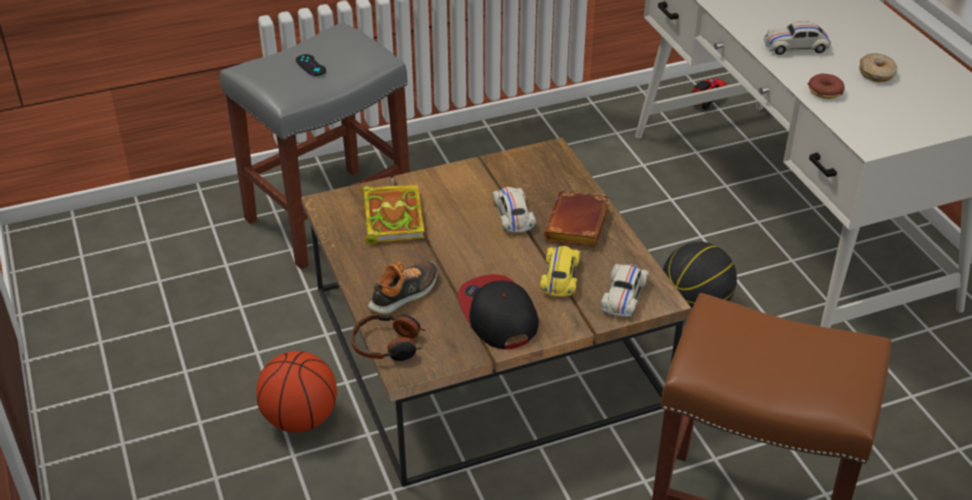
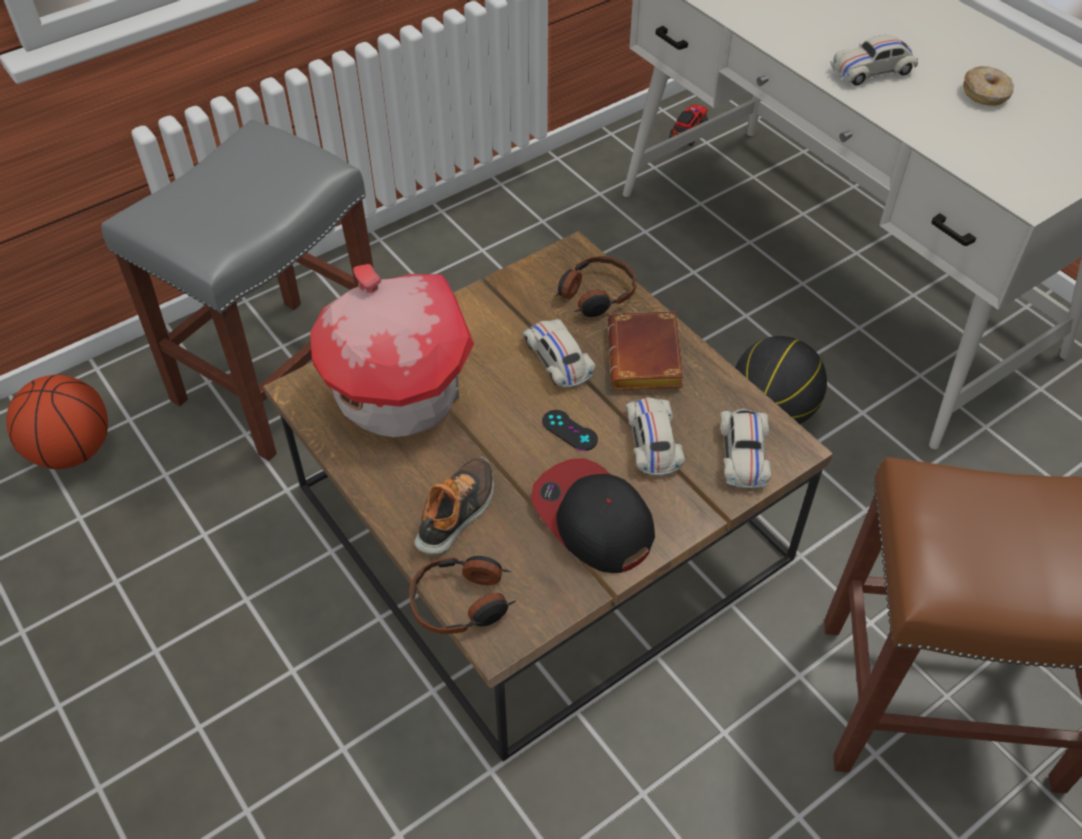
camera: 15 degrees left, 10 degrees up
basketball [256,351,337,432] -> basketball moved to [6,375,108,469]
black game controller [296,54,326,76] -> black game controller moved to [542,410,598,451]
book [361,184,424,245] -> toy house [310,264,474,437]
yellow toy car [540,246,580,297] -> white toy car [626,397,685,475]
donut [808,74,845,99] -> none
none -> headphones [555,256,637,317]

